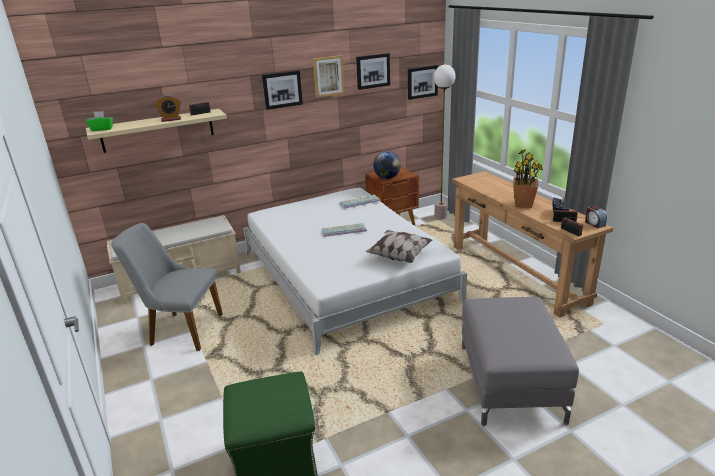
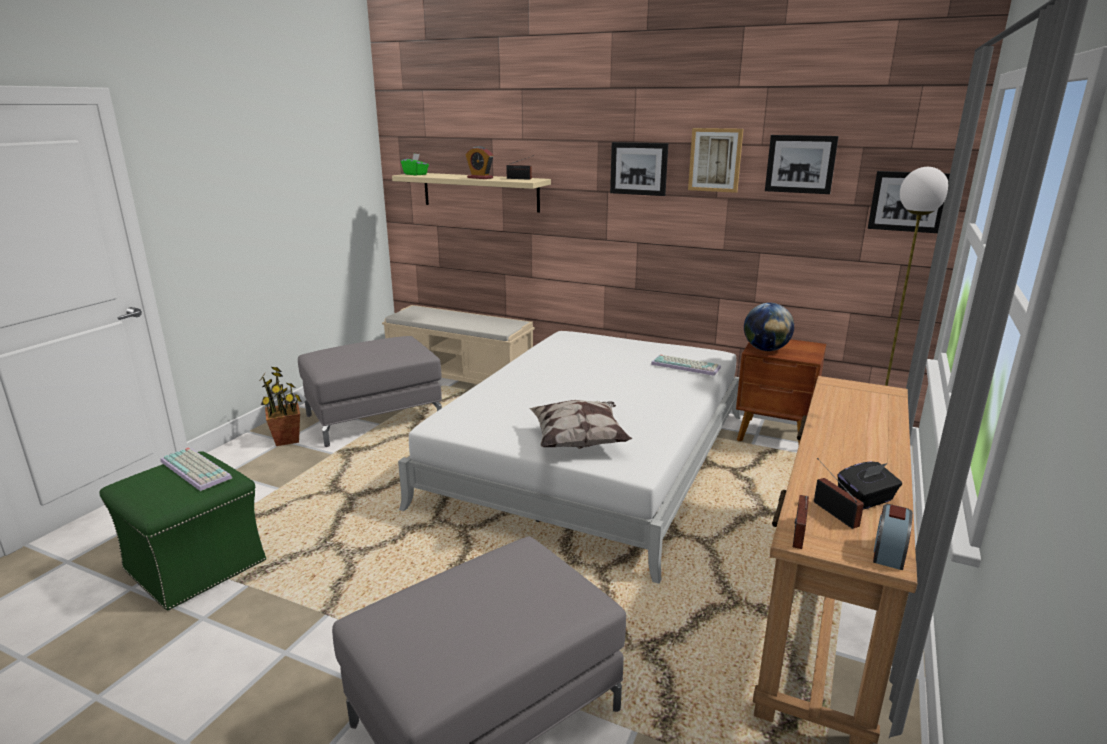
camera: 50 degrees right, 5 degrees down
grey chair [111,223,223,351] -> grey ottoman [298,336,442,447]
keyboard [321,223,367,237] -> keyboard moved to [160,448,232,491]
potted plant [513,149,543,208] -> potted plant moved to [259,367,302,446]

